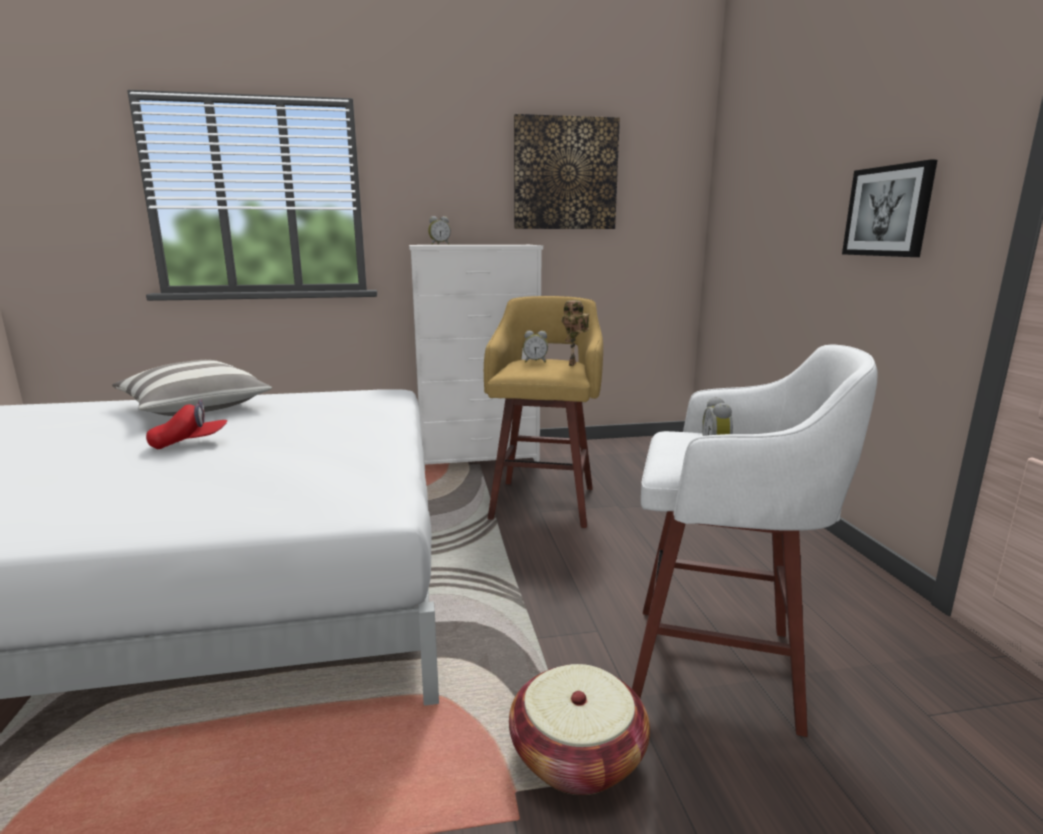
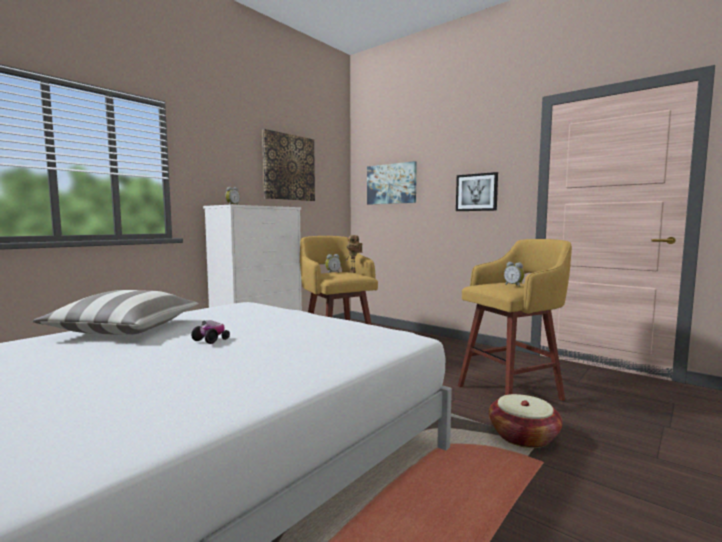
camera: 40 degrees left, 10 degrees down
red cap [146,399,227,449] -> toy car [191,320,230,344]
white stool [632,344,878,737] -> yellow stool [458,239,572,401]
none -> picture [367,161,417,205]

